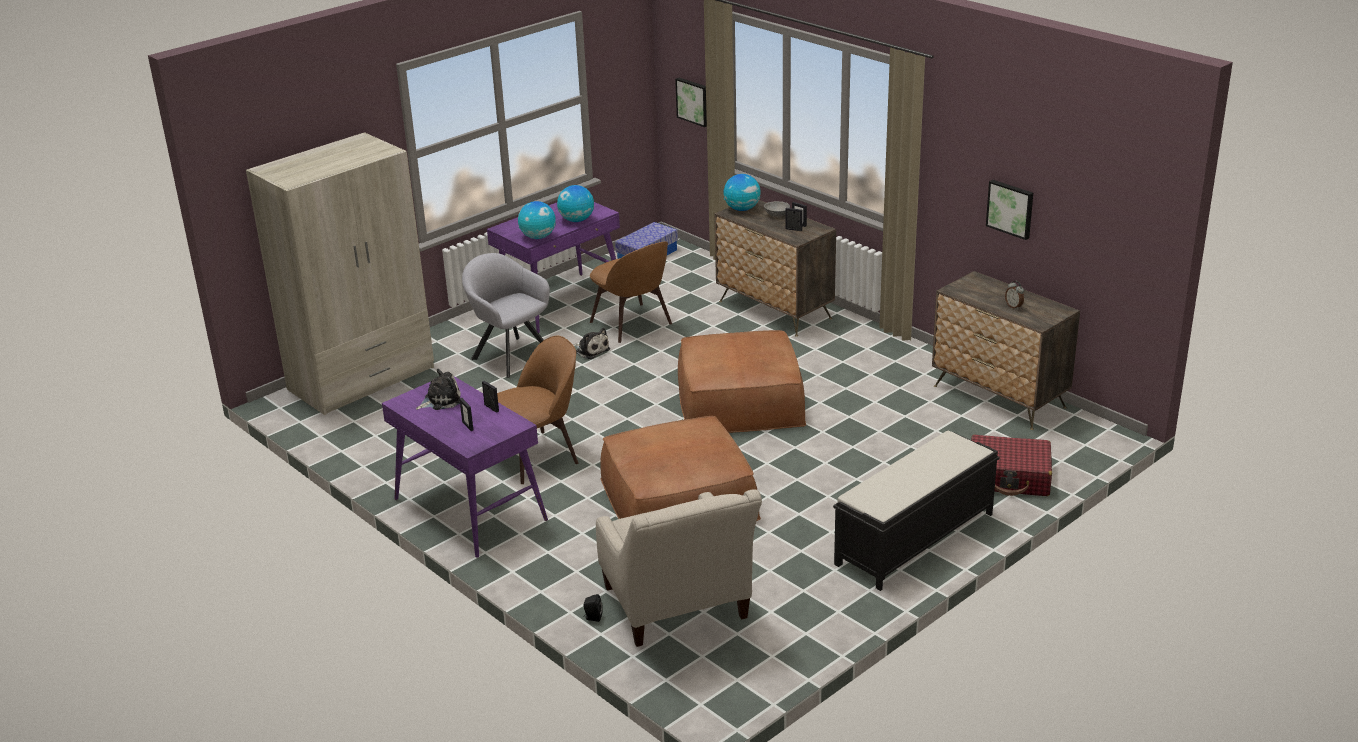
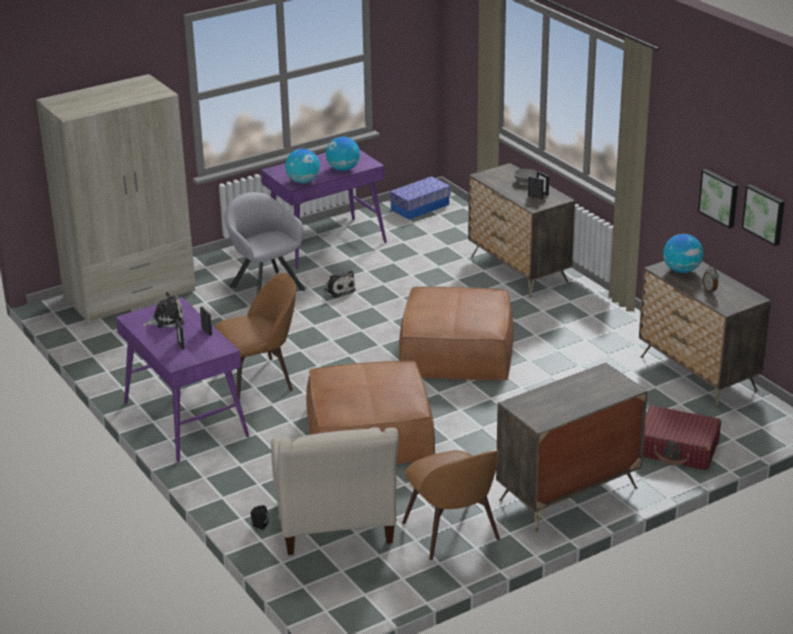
camera: 10 degrees right, 0 degrees up
brown chair [590,242,672,343] -> brown chair moved to [402,450,500,560]
picture [675,78,707,127] -> picture moved to [742,184,785,246]
globe [723,174,761,211] -> globe moved to [663,234,703,273]
black bench [833,431,999,591] -> dresser [496,363,648,532]

